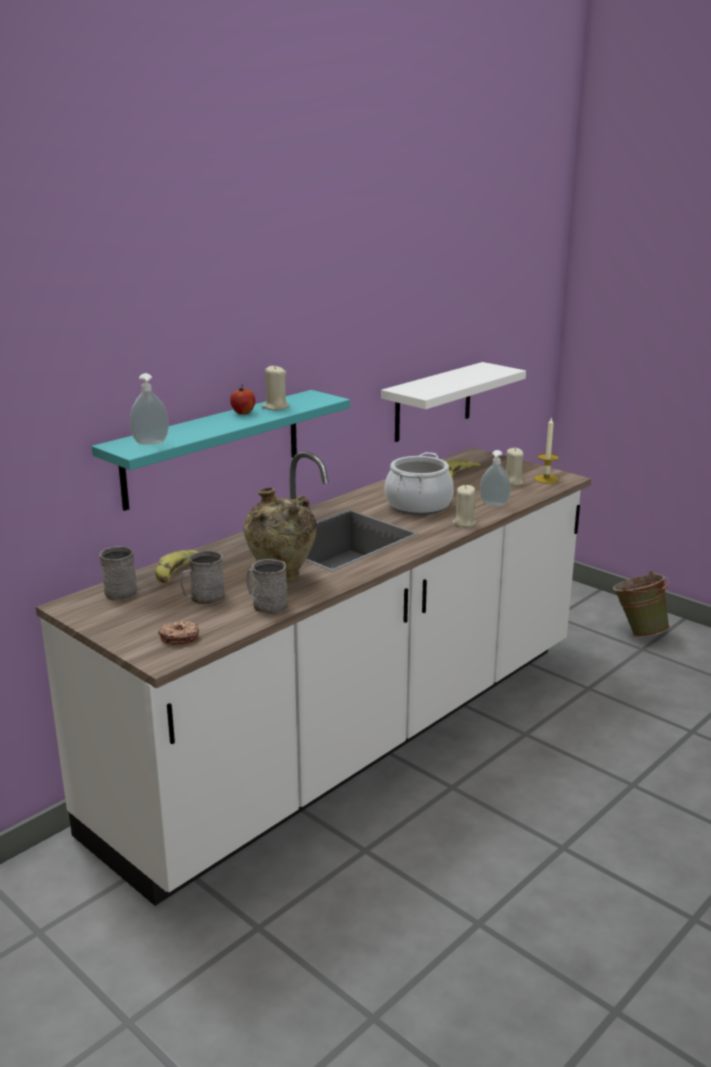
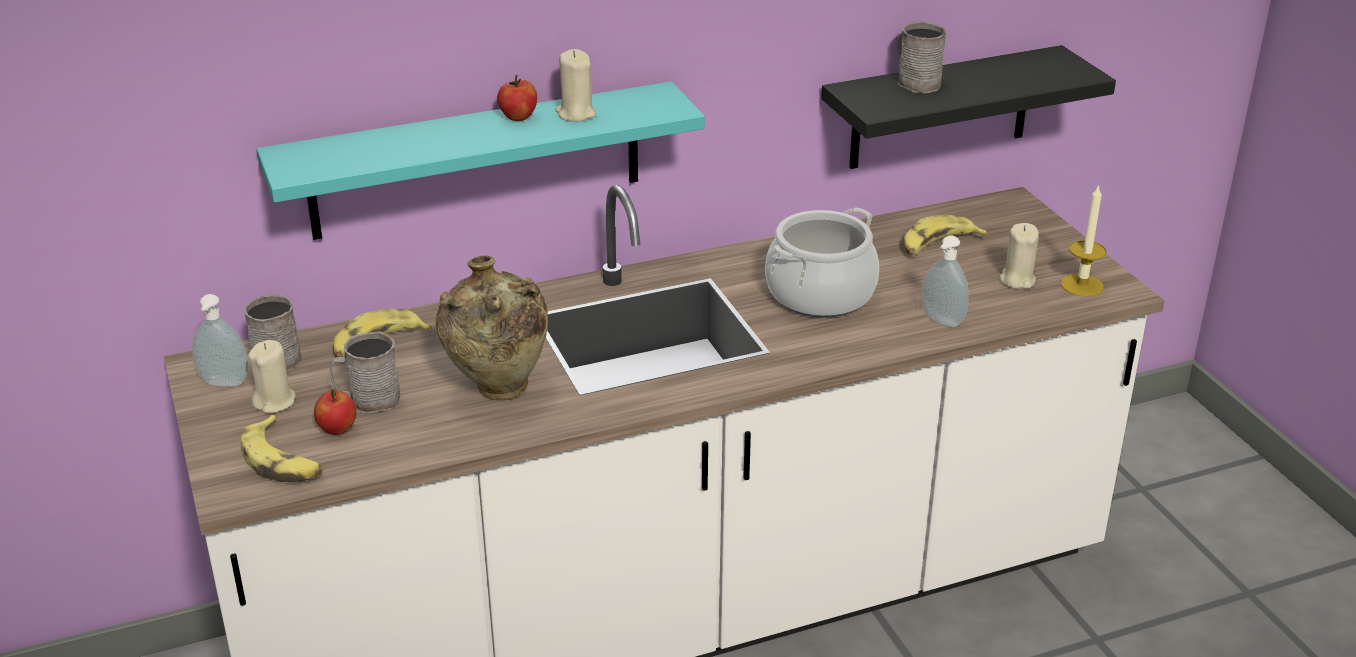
camera: 25 degrees right, 10 degrees up
soap dispenser [130,373,169,445] -> soap dispenser moved to [192,294,249,387]
donut [158,620,199,645] -> banana [240,415,323,482]
grey mug [246,559,287,615] -> grey mug moved to [897,22,946,93]
white shelf [381,362,526,442] -> black shelf [821,45,1116,169]
beige candle [453,485,476,527] -> beige candle moved to [248,340,296,414]
green bucket [613,571,670,637] -> none
none -> apple [314,389,356,435]

